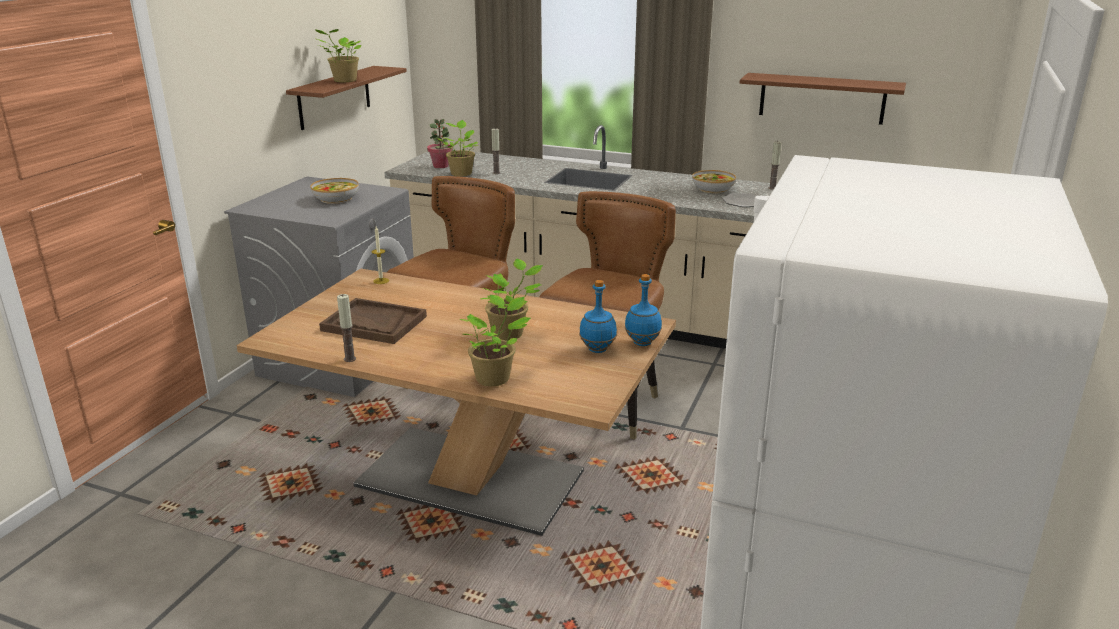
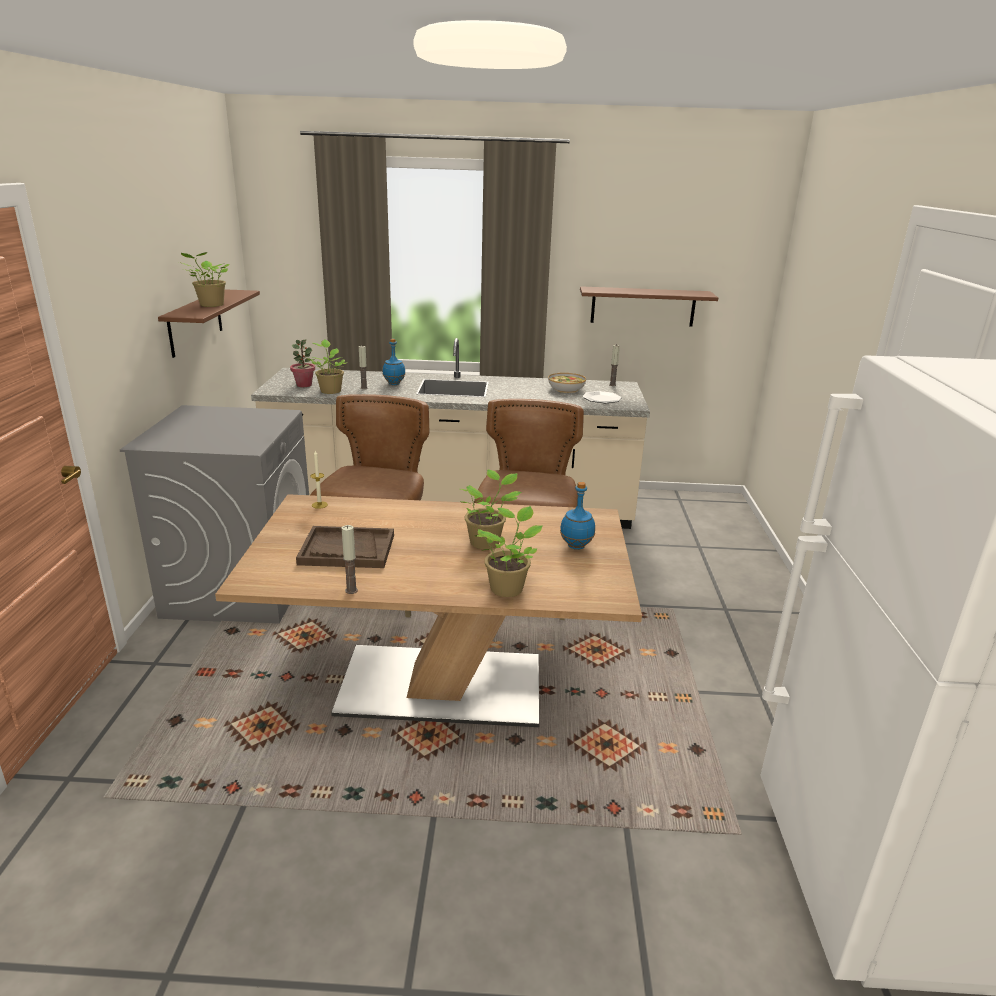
camera: 20 degrees left, 0 degrees up
bowl [310,178,359,204] -> none
blue bottle [625,274,662,346] -> blue bottle moved to [382,339,406,385]

